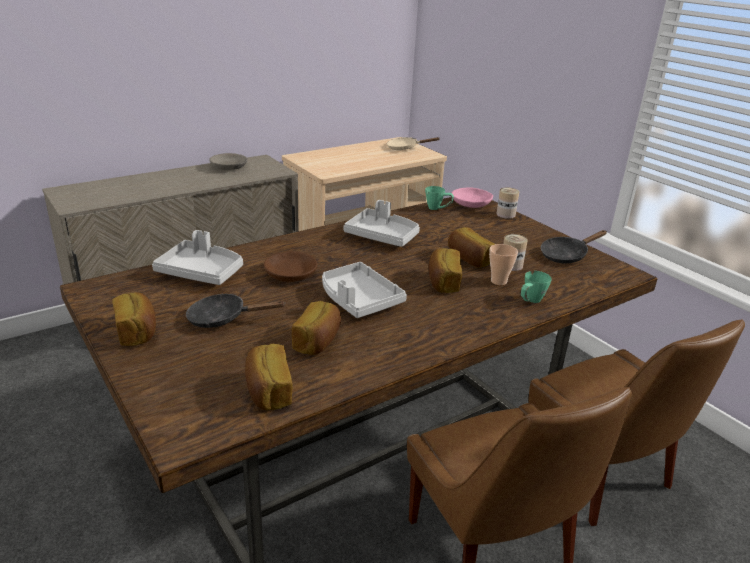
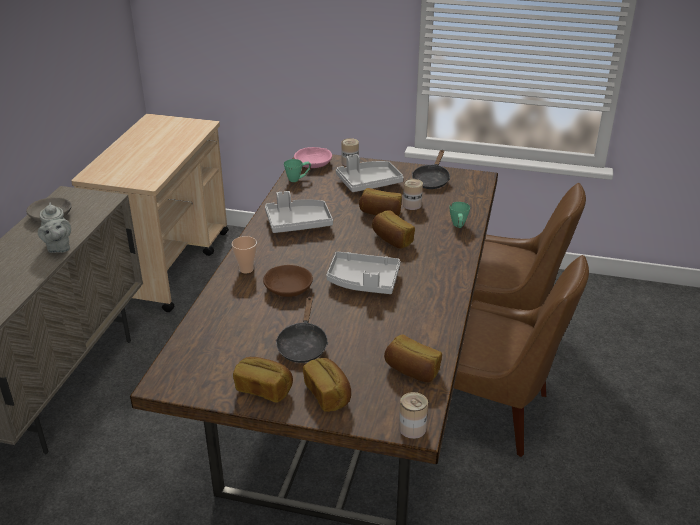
camera: 40 degrees left, 5 degrees up
grey tray [152,230,243,285] -> grey tray moved to [336,154,404,192]
black frying pan [186,294,286,328] -> black frying pan turned 45 degrees counterclockwise [276,296,328,363]
bread [292,301,341,355] -> bread moved to [303,358,351,412]
beige frying pan [387,137,440,150] -> none
cup [489,244,518,285] -> cup moved to [232,236,257,274]
none -> grey teapot [38,203,71,253]
none -> can [399,392,428,439]

